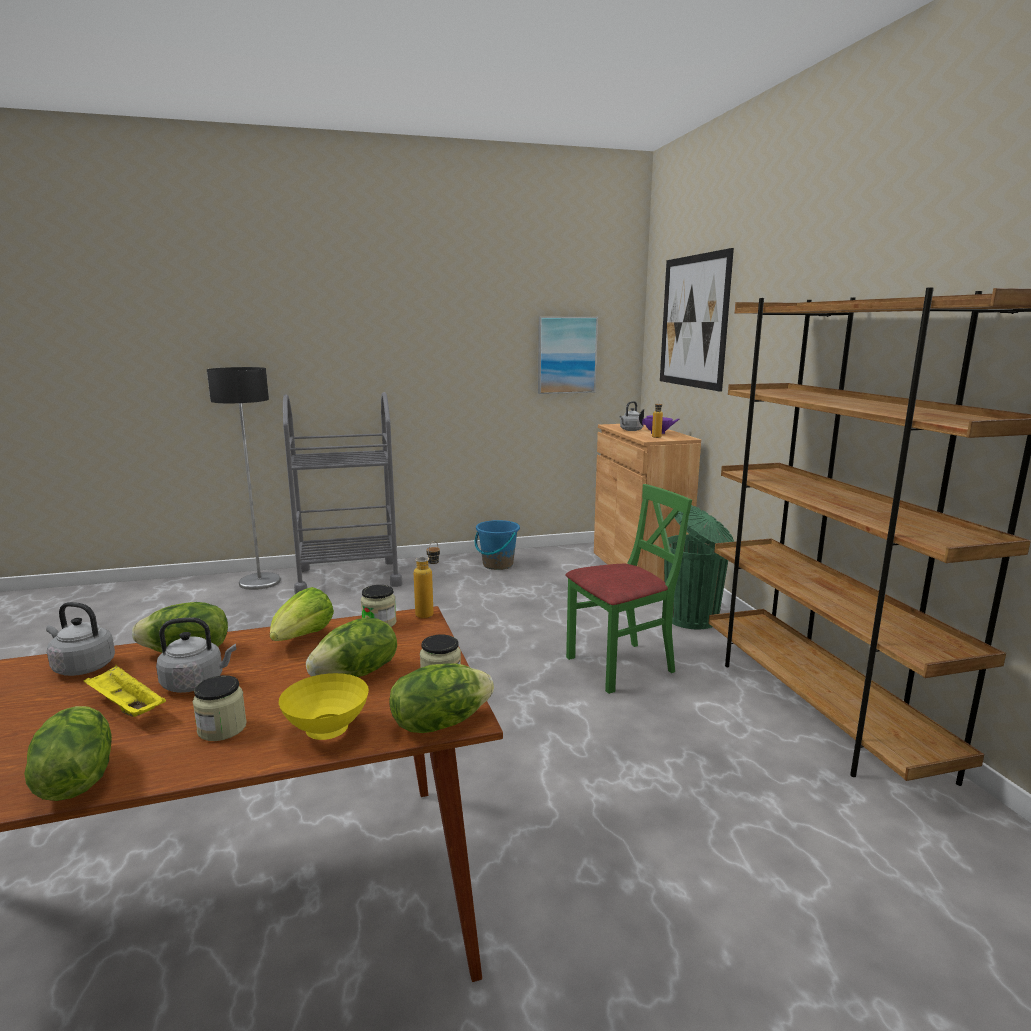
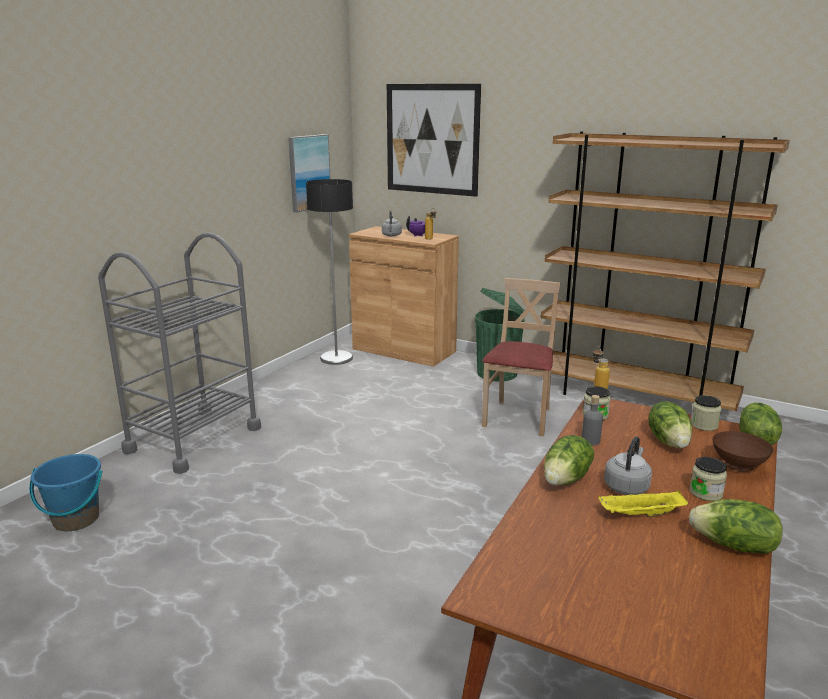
camera: 45 degrees left, 5 degrees up
grey kettle [46,602,115,676] -> none
floor lamp [207,367,281,590] -> floor lamp moved to [306,179,353,365]
lettuce [270,587,334,641] -> grey bottle [582,395,603,445]
yellow bowl [279,673,369,740] -> brown bowl [712,431,773,472]
blue bucket [475,520,520,570] -> blue bucket moved to [29,454,102,531]
green chair [565,484,692,694] -> beige chair [482,278,560,436]

